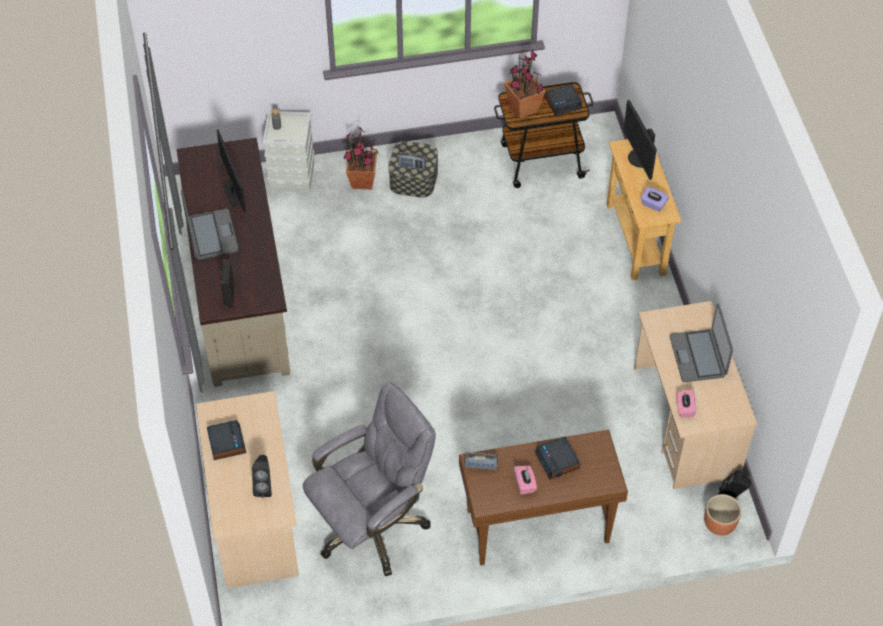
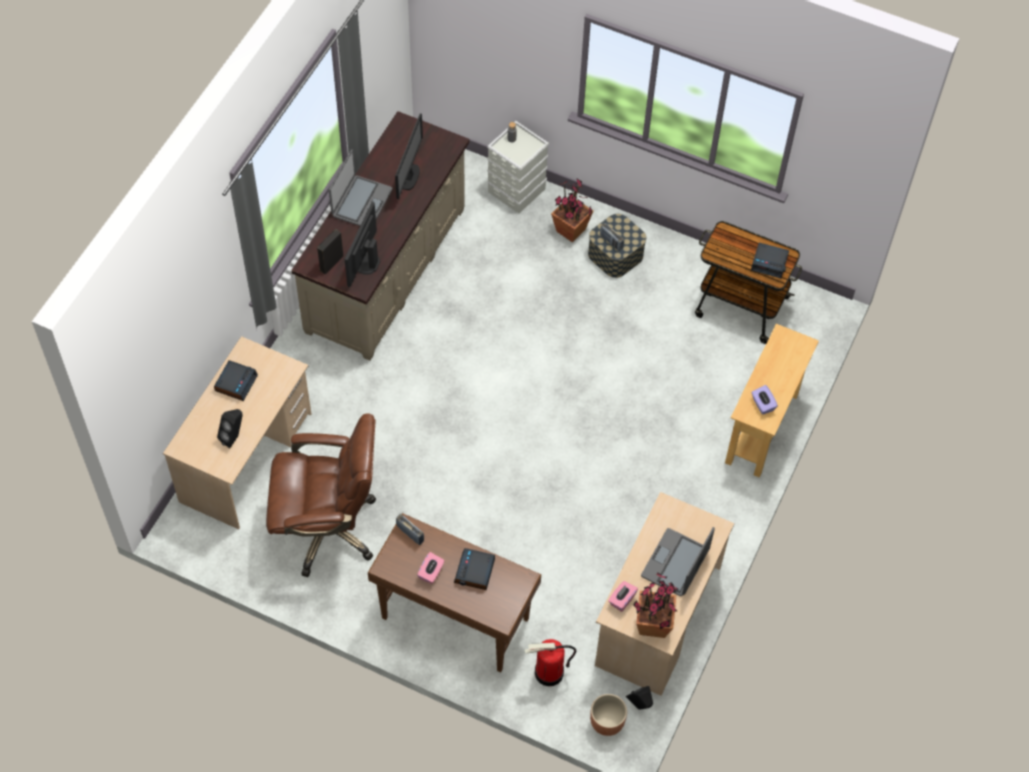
camera: 35 degrees right, 5 degrees up
grey office chair [303,382,436,576] -> brown office chair [266,414,376,577]
potted plant [504,50,546,119] -> potted plant moved to [633,573,678,638]
monitor [623,100,657,180] -> monitor moved to [345,201,380,287]
none -> fire extinguisher [525,639,576,686]

